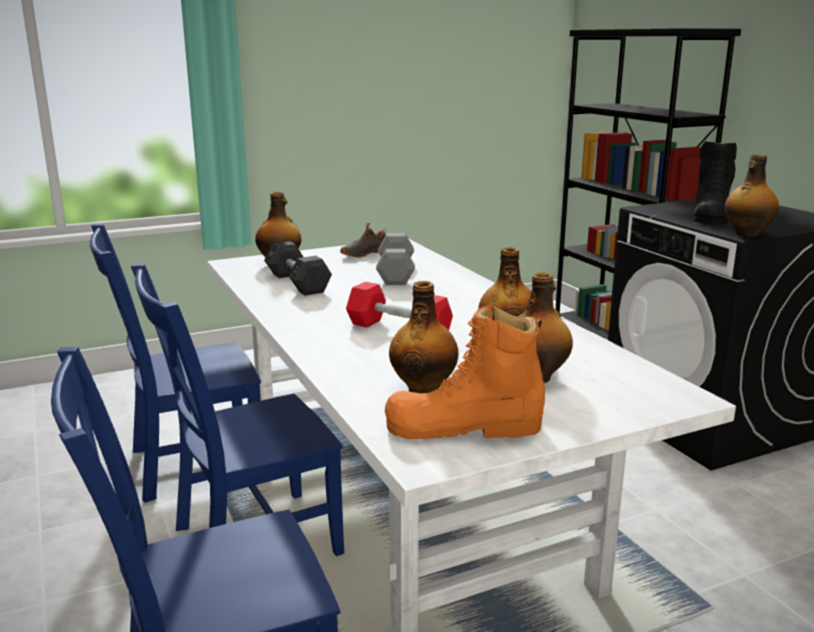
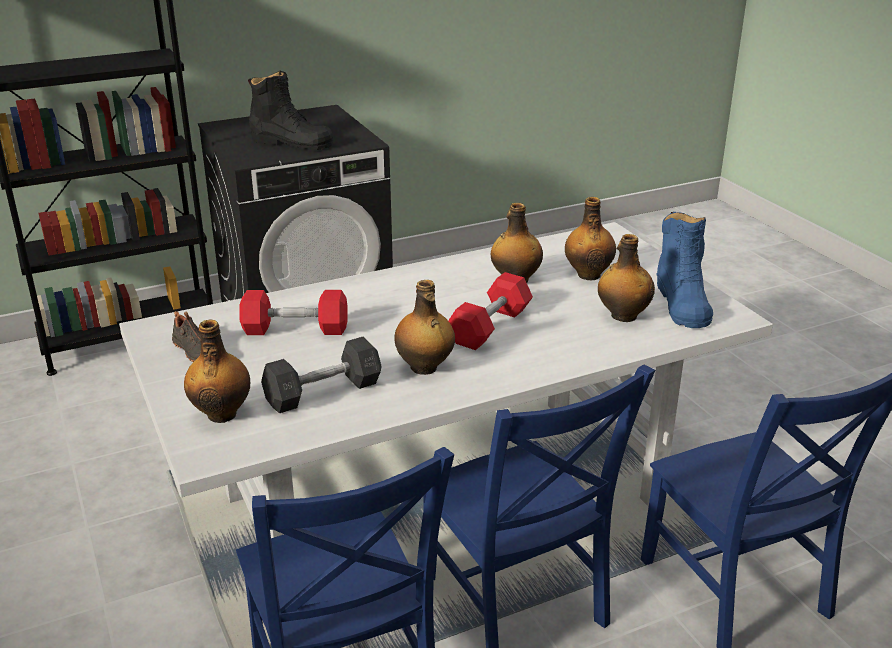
camera: 90 degrees left, 10 degrees up
grey dumbbell [376,233,415,285] -> red dumbbell [239,290,348,335]
orange boot [385,305,545,439] -> blue boot [656,212,713,328]
bottle [725,154,779,237] -> bottle moved to [394,280,455,375]

